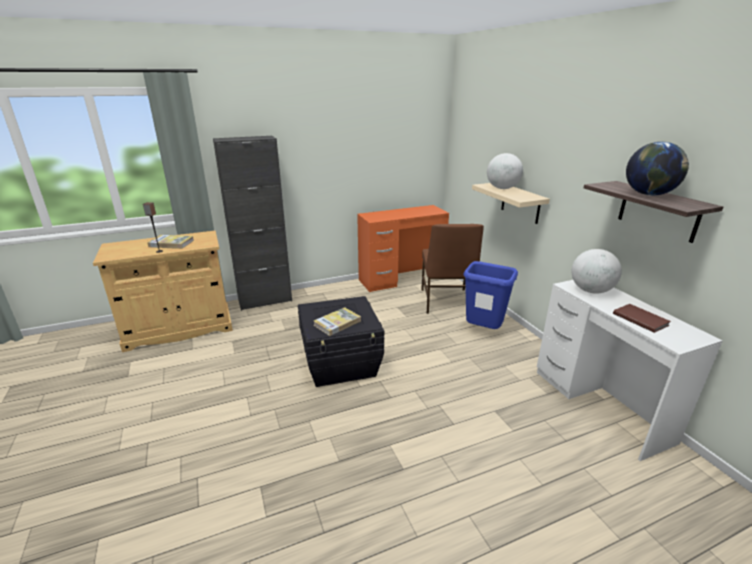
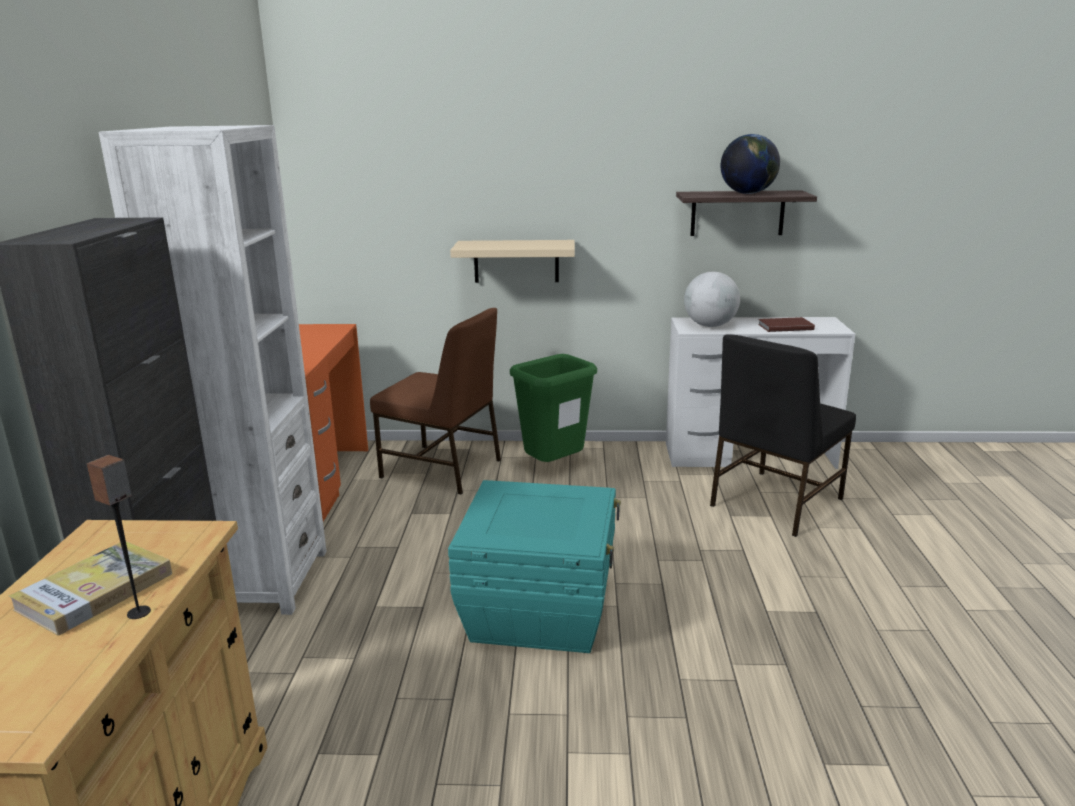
camera: 65 degrees left, 5 degrees down
black storage box [298,296,384,387] -> turquoise storage box [448,480,621,653]
book [314,307,361,336] -> none
blue trash can [463,261,518,329] -> green trash can [510,354,597,462]
globe [487,153,523,189] -> none
none -> white bookcase [99,125,326,615]
none -> black chair [710,334,856,537]

